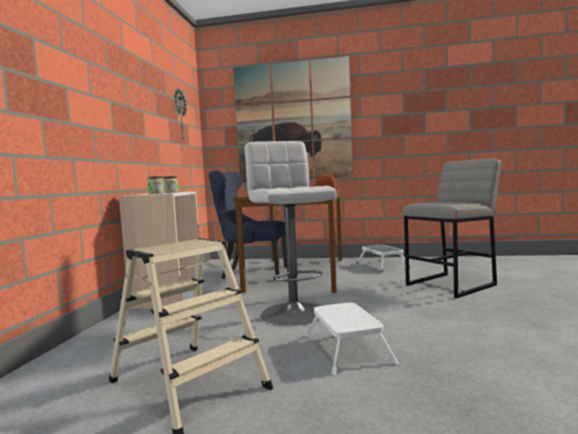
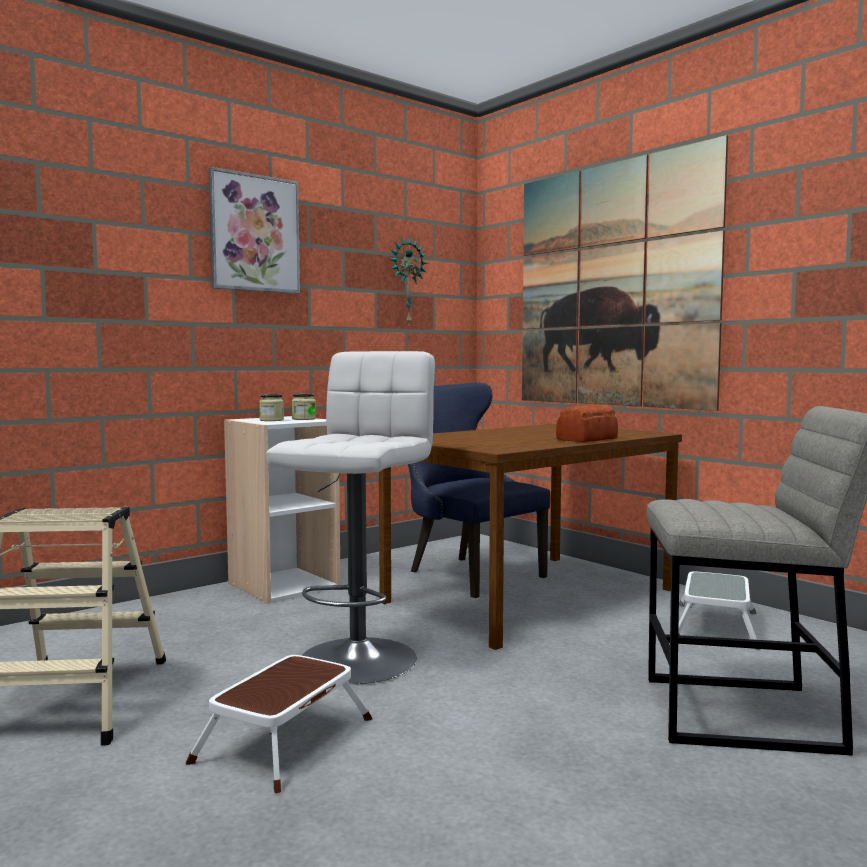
camera: 40 degrees right, 0 degrees up
white step ladder [305,303,398,375] -> brown step ladder [186,655,373,793]
none -> picture [208,167,300,294]

